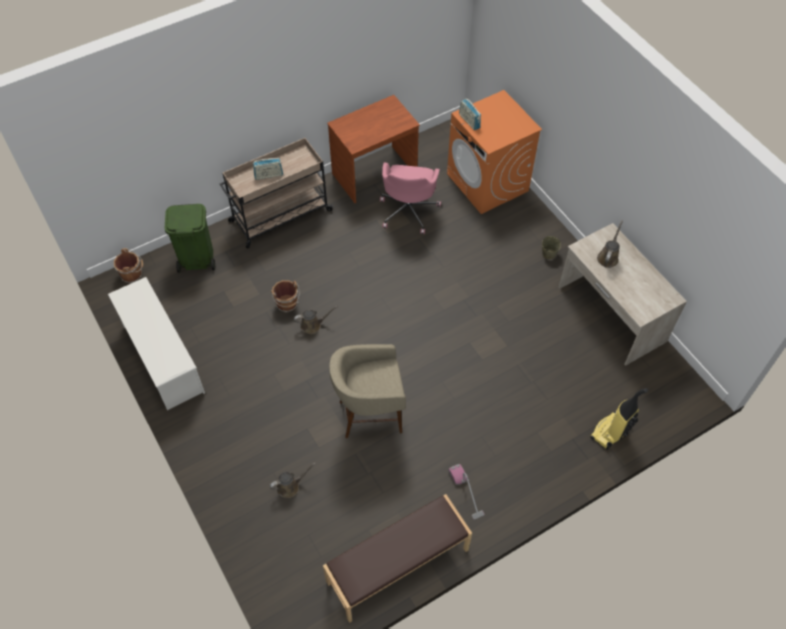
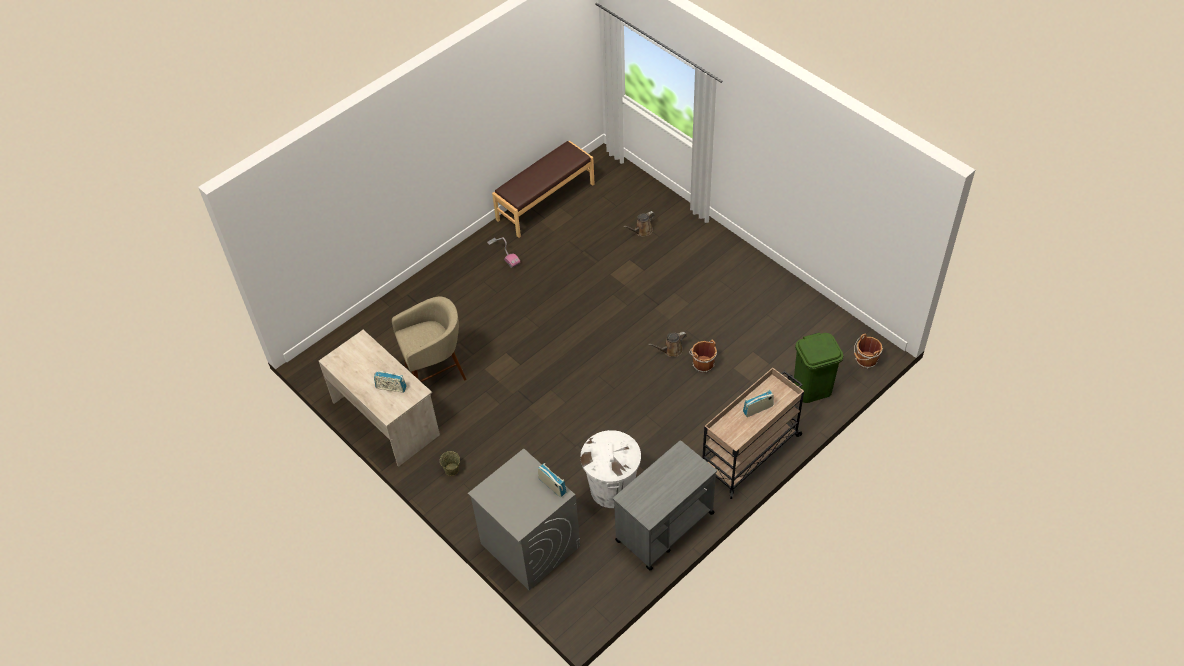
camera: 170 degrees right, 5 degrees down
white shoe rack [108,277,205,410] -> none
brown desk [327,95,420,203] -> grey cart [613,440,717,571]
beige stool [329,344,406,438] -> beige stool moved to [392,297,466,382]
pink office chair [380,162,441,234] -> white trash can [581,430,641,508]
orange washing machine [447,90,542,214] -> grey washing machine [468,449,580,590]
vacuum cleaner [590,388,648,450] -> none
brown watering can [597,220,623,268] -> radio [374,371,407,393]

